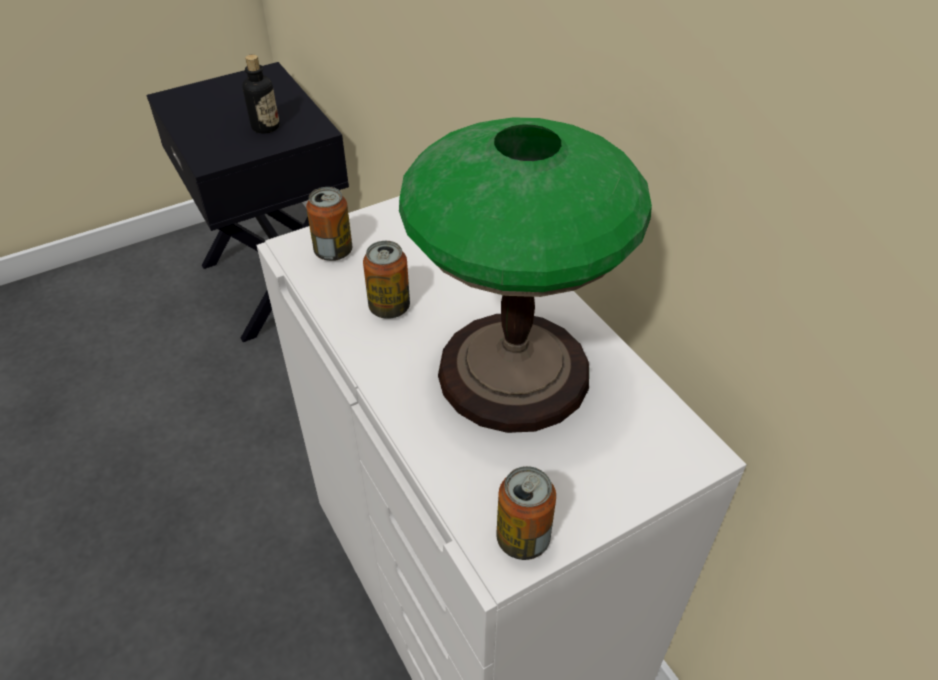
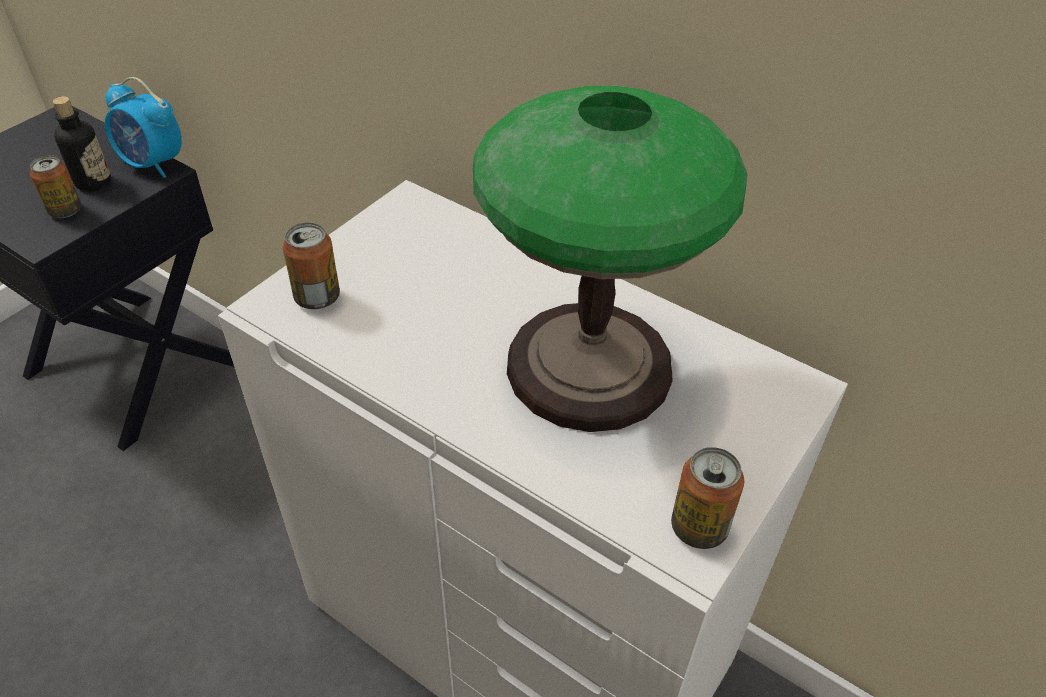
camera: 25 degrees left, 0 degrees up
can [363,241,410,319] -> can moved to [30,155,81,218]
none -> alarm clock [105,77,182,178]

